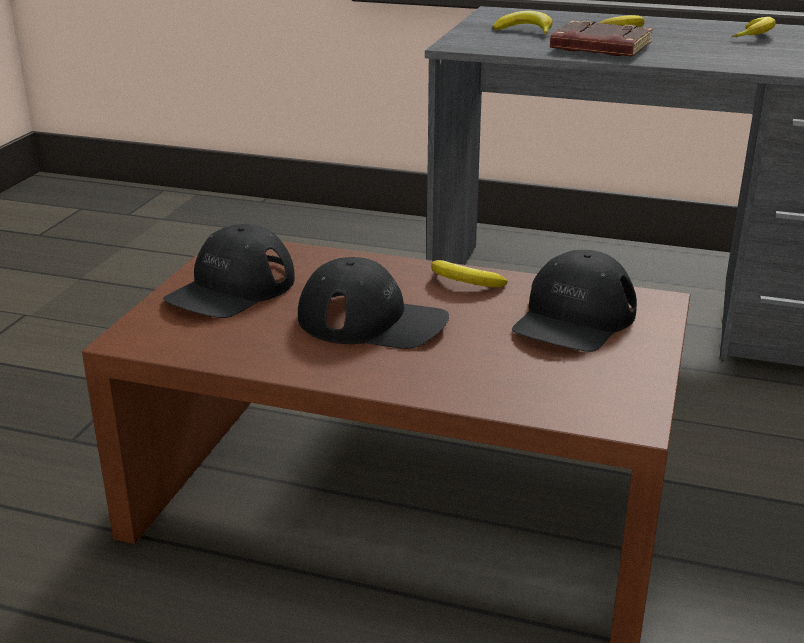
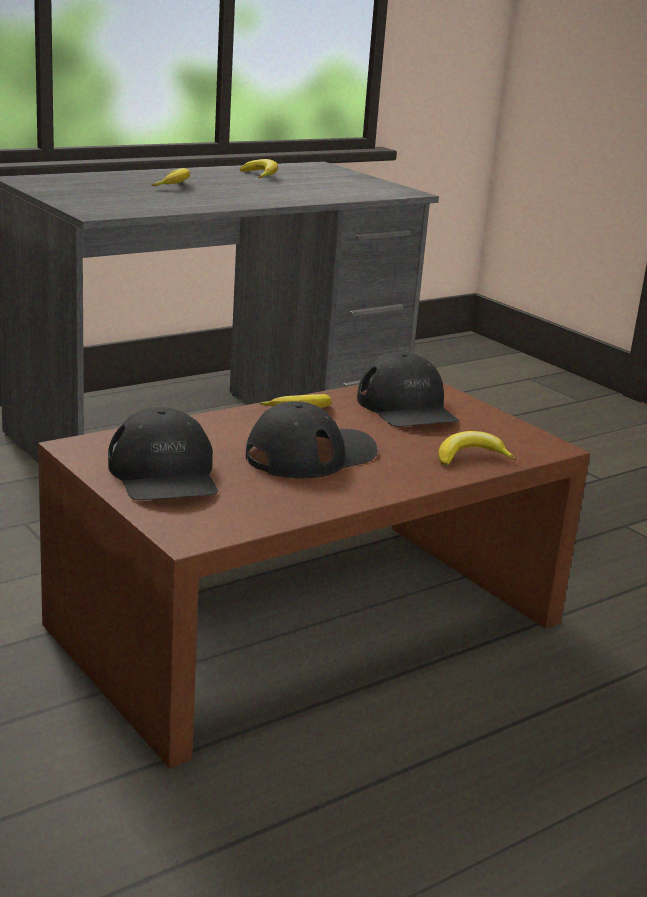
camera: 55 degrees left, 5 degrees down
banana [492,11,553,35] -> banana moved to [438,431,515,467]
brown book [550,21,653,57] -> none

